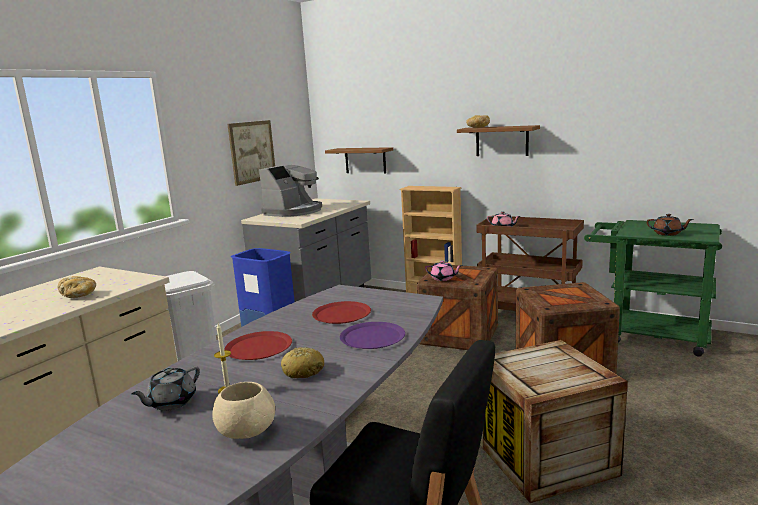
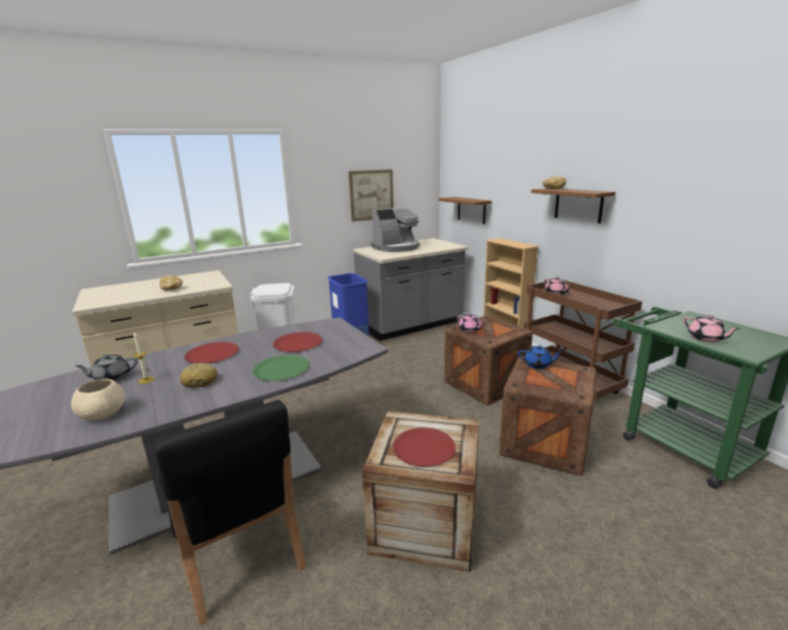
camera: 30 degrees right, 5 degrees up
purple plate [340,322,405,349] -> green plate [253,355,309,381]
brown teapot [646,214,693,236] -> pink teapot [683,315,740,342]
none -> red plate [393,427,455,467]
none -> blue teapot [518,345,562,369]

